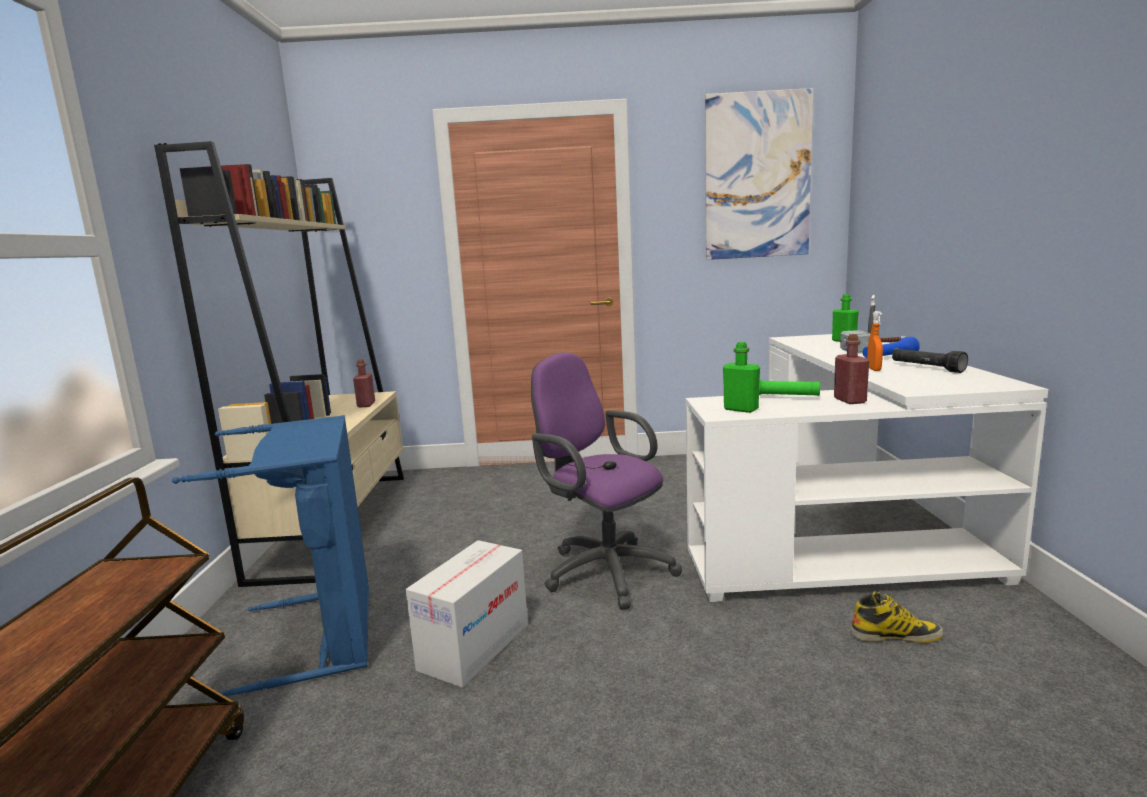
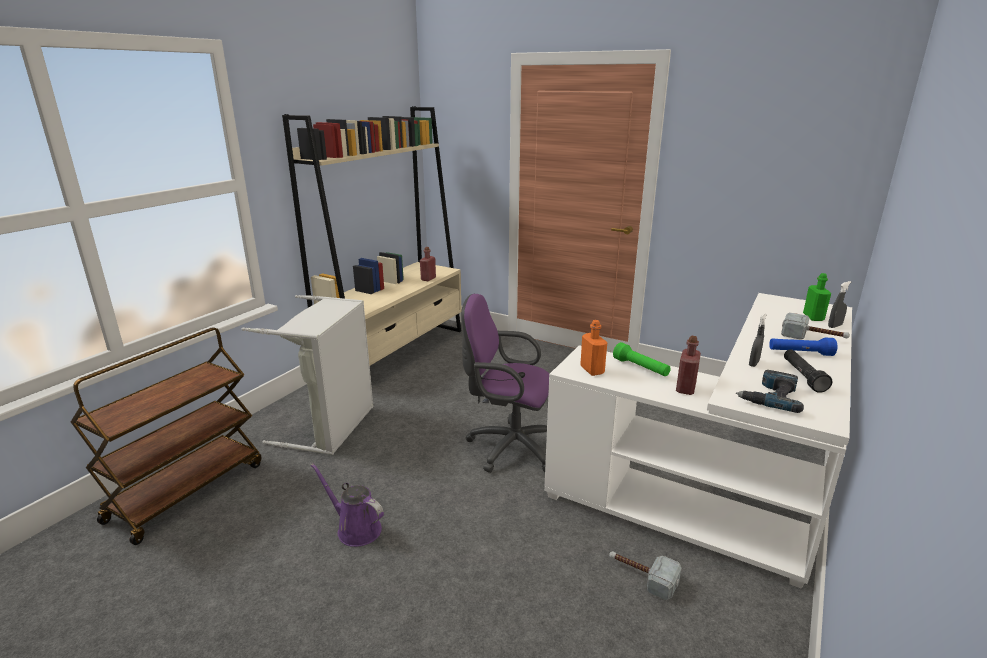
camera: 30 degrees right, 10 degrees up
blue laundry basket [172,415,369,696] -> grey laundry basket [242,295,374,455]
cardboard box [406,540,528,688] -> none
purple office chair [531,352,682,610] -> purple office chair turned 60 degrees counterclockwise [461,293,549,473]
picture [705,88,813,260] -> none
green bottle [723,342,760,413] -> orange bottle [580,320,607,376]
boot [851,591,944,643] -> hammer [609,551,682,600]
orange spray bottle [867,311,883,371] -> grey spray bottle [749,313,766,367]
none -> purple watering can [311,463,384,547]
none -> power drill [736,370,804,413]

